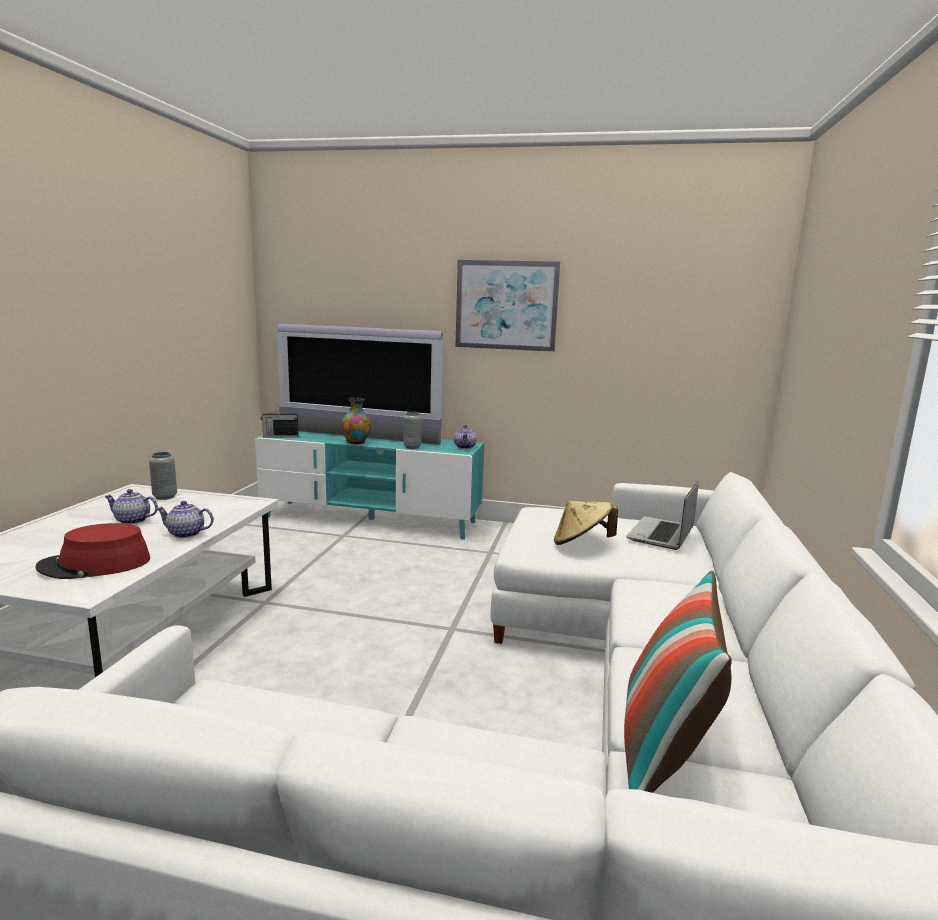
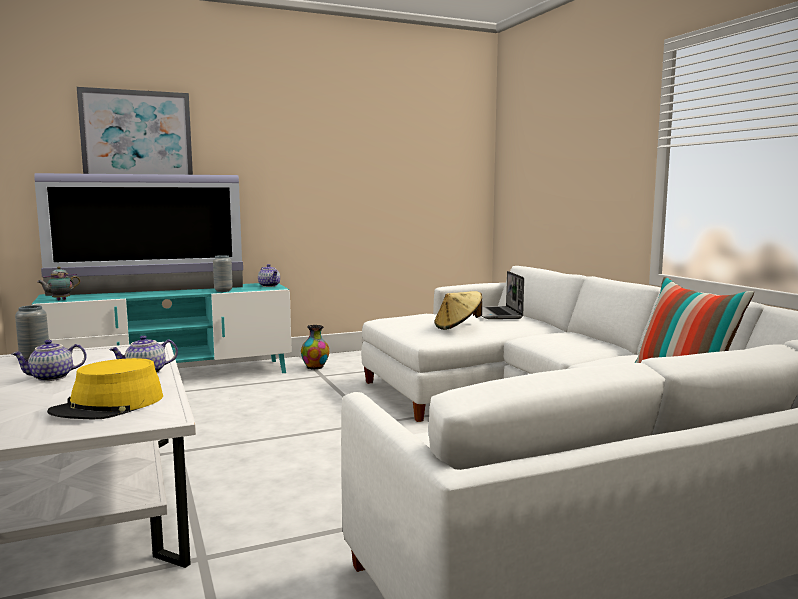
camera: 35 degrees left, 5 degrees down
red hat [35,523,150,579] -> yellow hat [47,358,163,420]
radio [261,408,299,437] -> teapot [37,267,80,300]
vase [341,397,371,444] -> vase moved to [301,325,329,370]
picture [455,260,560,352] -> picture moved to [77,87,193,175]

